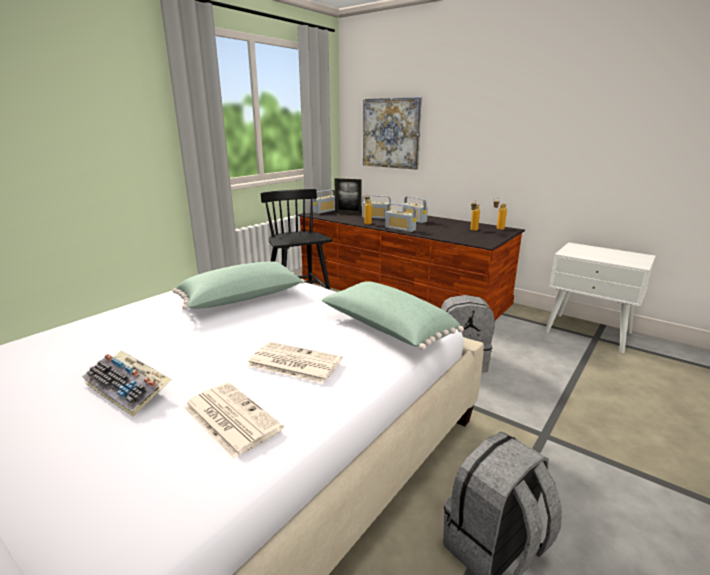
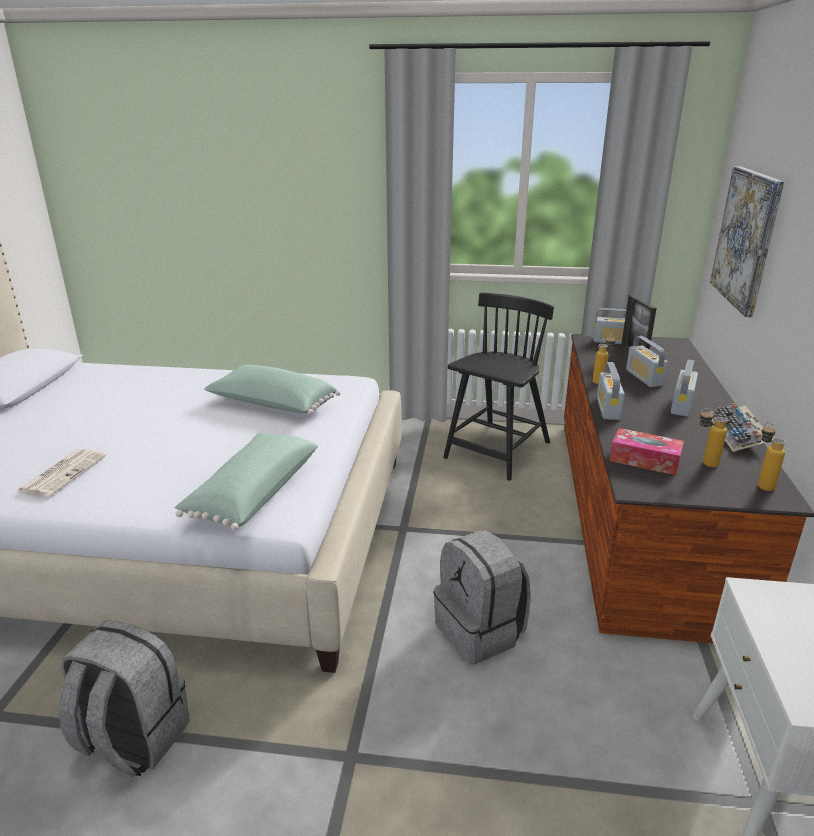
camera: 60 degrees right, 5 degrees up
keyboard [82,351,171,417] -> keyboard moved to [710,403,773,452]
newspaper [247,342,342,383] -> none
none -> tissue box [610,428,684,475]

